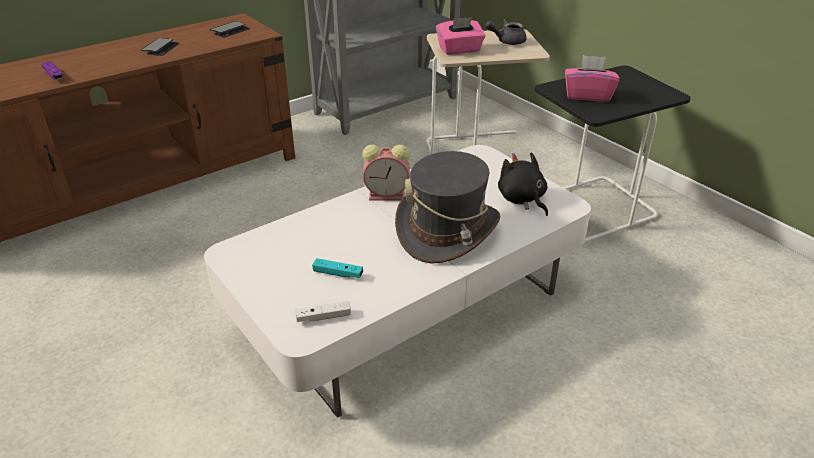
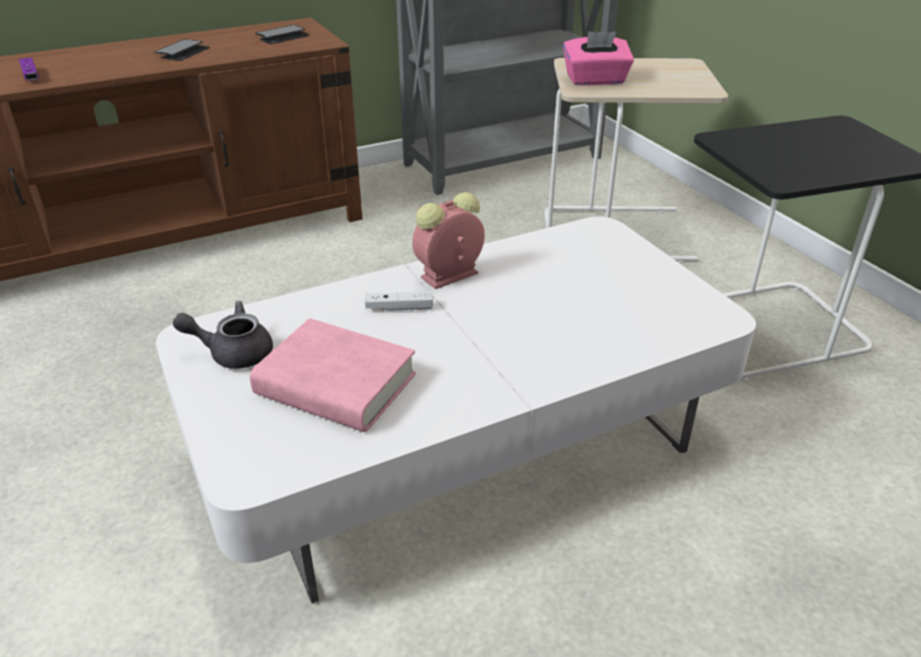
camera: 10 degrees right, 0 degrees up
white game controller [295,301,351,322] -> white game controller moved to [365,291,433,311]
turquoise game controller [312,258,363,278] -> pink book [250,318,416,432]
alarm clock [362,145,410,201] -> alarm clock turned 135 degrees clockwise [412,192,485,289]
grey hat [395,151,500,264] -> none
grey teapot [485,19,527,45] -> grey teapot moved to [173,301,273,369]
black plush toy [498,152,548,216] -> none
pink tissue box [565,55,620,102] -> none

